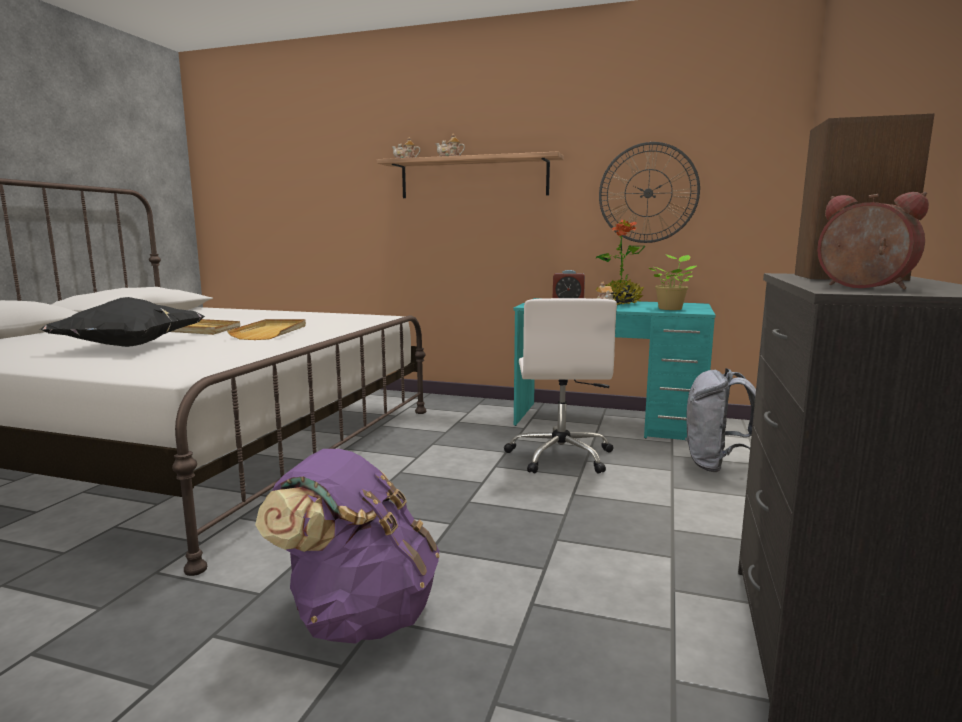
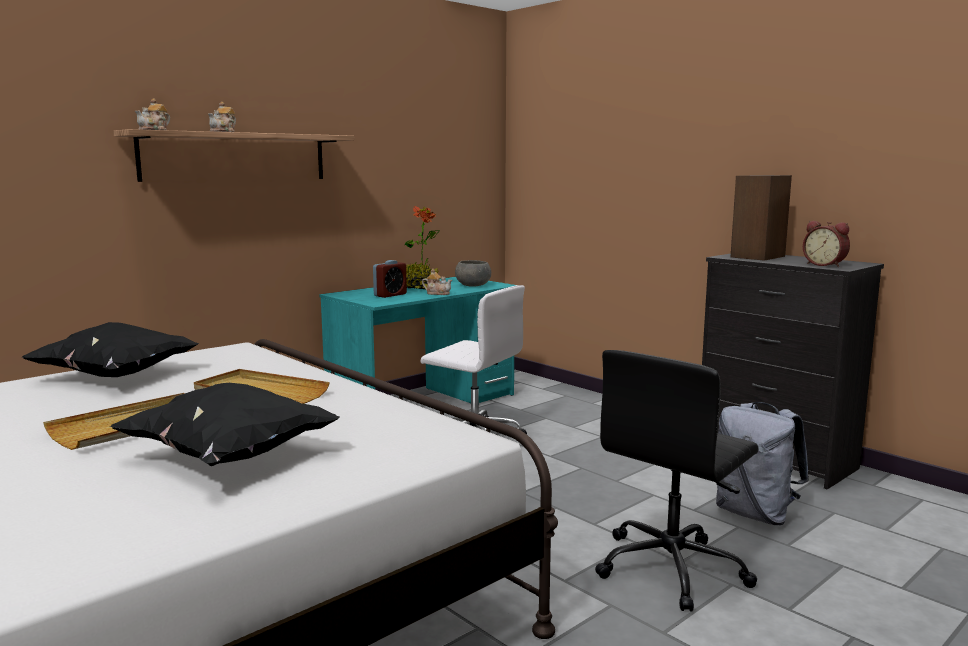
camera: 60 degrees left, 0 degrees up
purple backpack [255,449,439,644] -> black office chair [595,350,758,612]
wall clock [599,142,700,243] -> none
potted plant [649,254,697,310] -> grey bowl [455,260,491,287]
grey backpack [685,368,756,472] -> grey backpack moved to [716,402,809,525]
alarm clock [817,192,929,289] -> alarm clock turned 120 degrees counterclockwise [803,221,850,267]
none -> black pillow [22,322,199,377]

